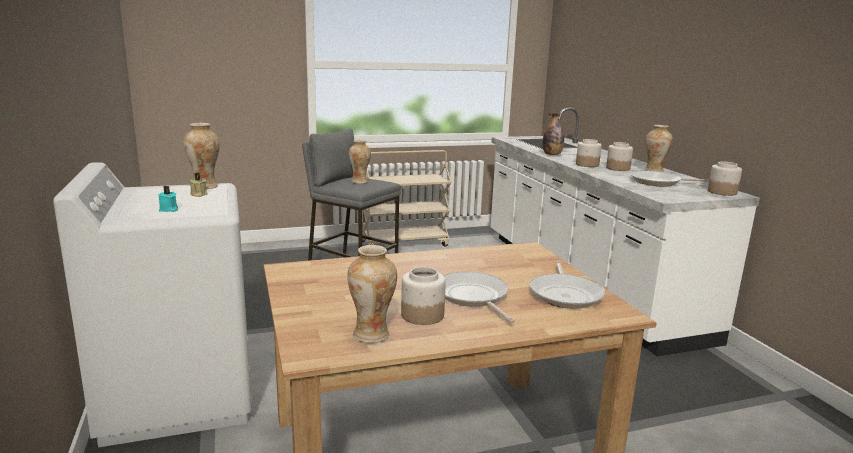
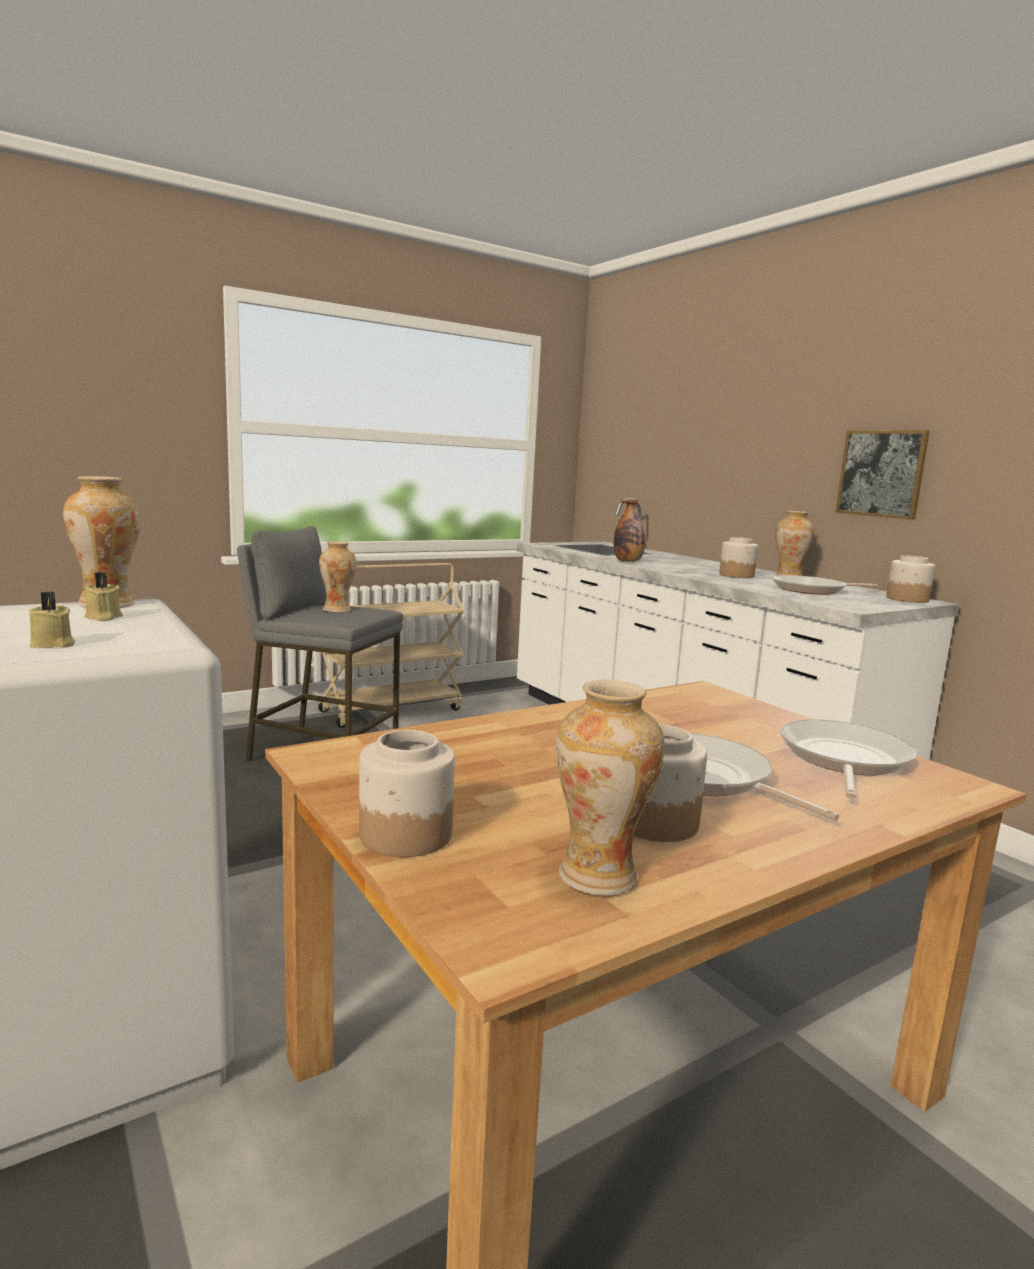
camera: 15 degrees left, 5 degrees down
turquoise candle [158,186,178,212] -> beige candle [29,592,75,648]
frying pan [530,262,605,309] -> frying pan turned 150 degrees counterclockwise [780,720,917,799]
jar [576,139,602,167] -> jar moved to [359,730,455,857]
none -> picture [836,430,930,520]

